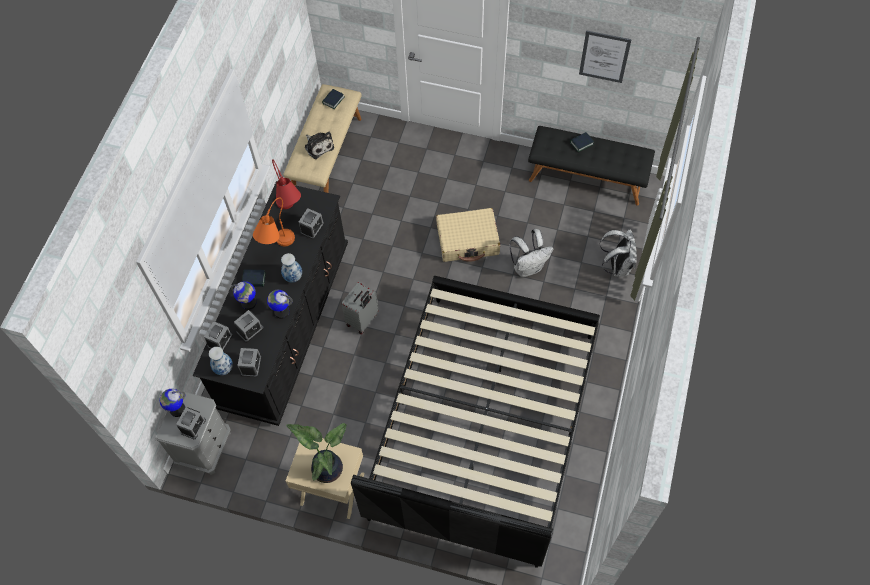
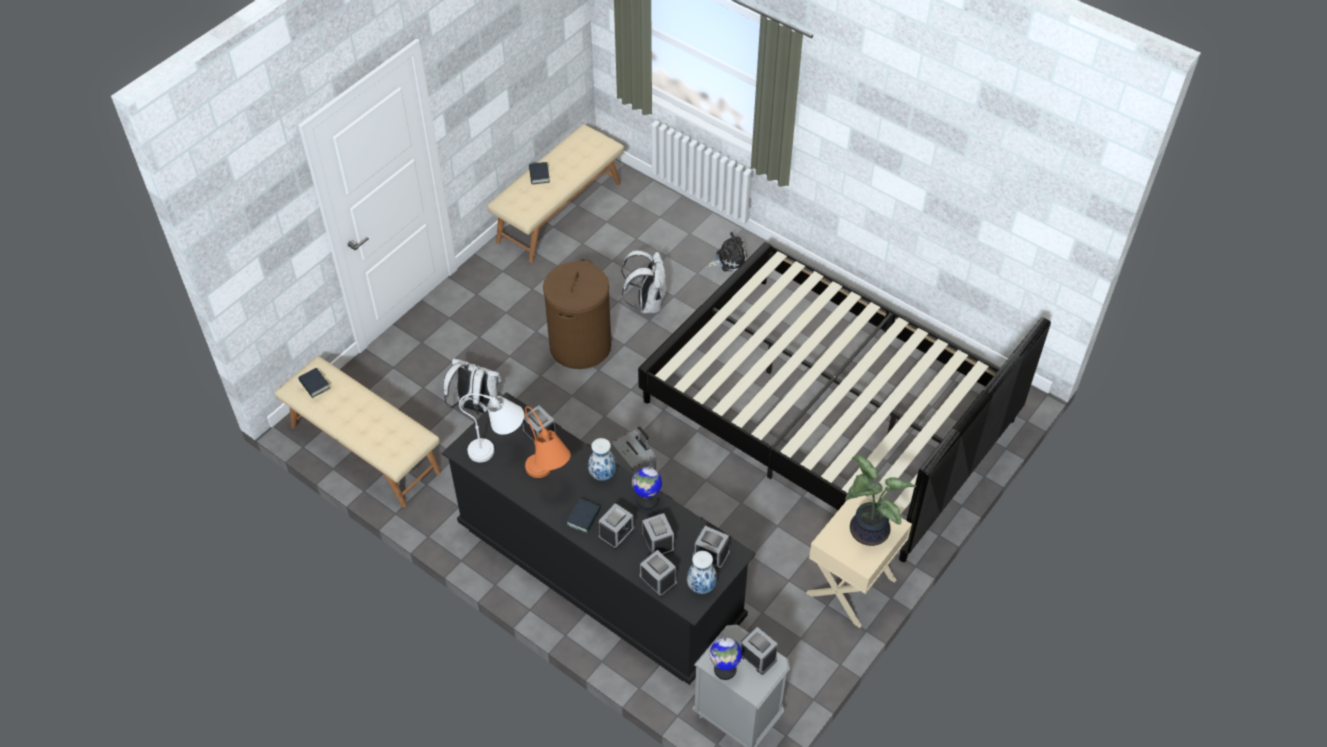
camera: 70 degrees left, 10 degrees down
globe [231,281,257,310] -> alarm clock [599,503,635,549]
red table lamp [272,159,301,209] -> white table lamp [459,393,524,462]
plush toy [305,131,334,159] -> plush toy moved to [707,232,748,271]
beige suitcase [436,208,500,262] -> brown laundry basket [543,259,611,369]
black bench [528,126,655,206] -> beige bench [487,124,624,263]
picture [579,30,632,83] -> none
white backpack [600,229,637,277] -> white backpack moved to [443,358,502,415]

